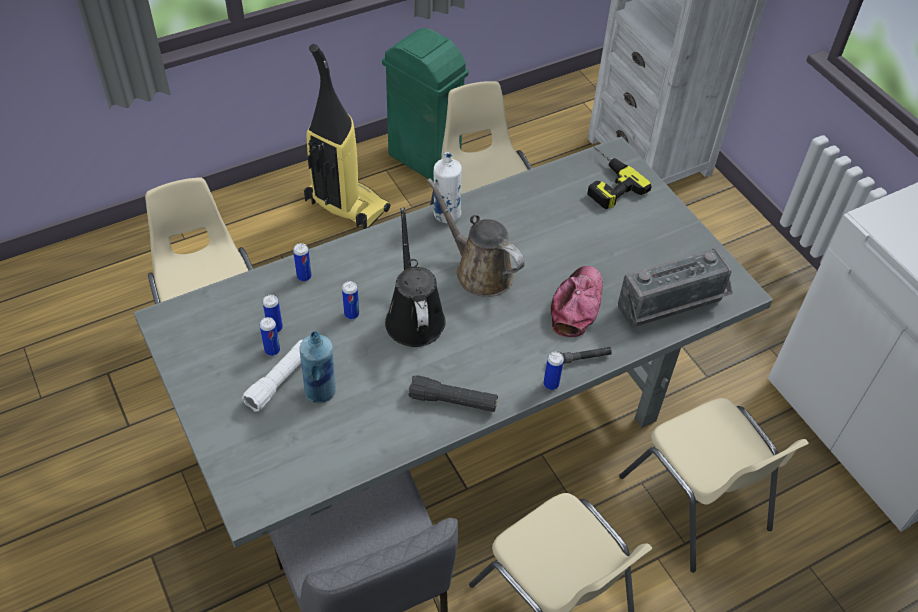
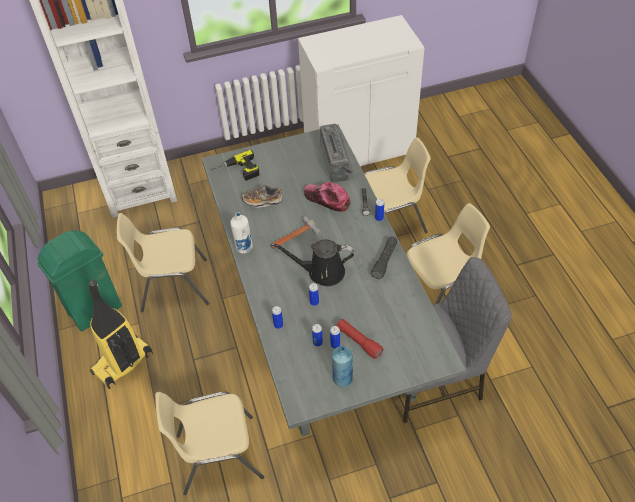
camera: 75 degrees left, 0 degrees up
white flashlight [242,340,303,412] -> red flashlight [337,319,384,359]
blue bottle [300,331,336,403] -> blue bottle moved to [332,345,353,387]
brown watering can [427,178,525,297] -> hammer [270,216,321,249]
none -> shoe [242,185,282,208]

